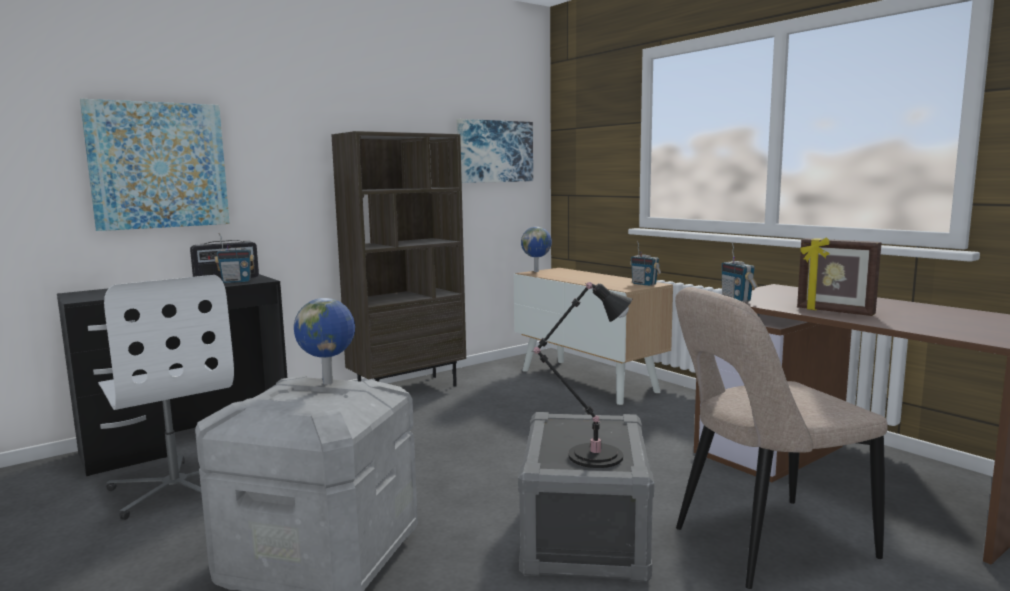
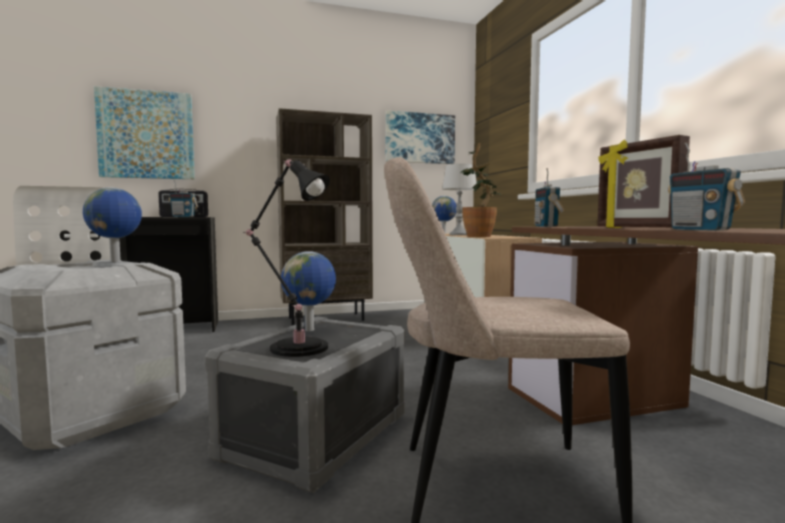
camera: 20 degrees right, 5 degrees down
radio [630,241,661,286] -> radio moved to [668,142,745,231]
none -> globe [281,251,336,331]
none -> grey table lamp [442,164,477,235]
none -> potted plant [460,143,500,237]

